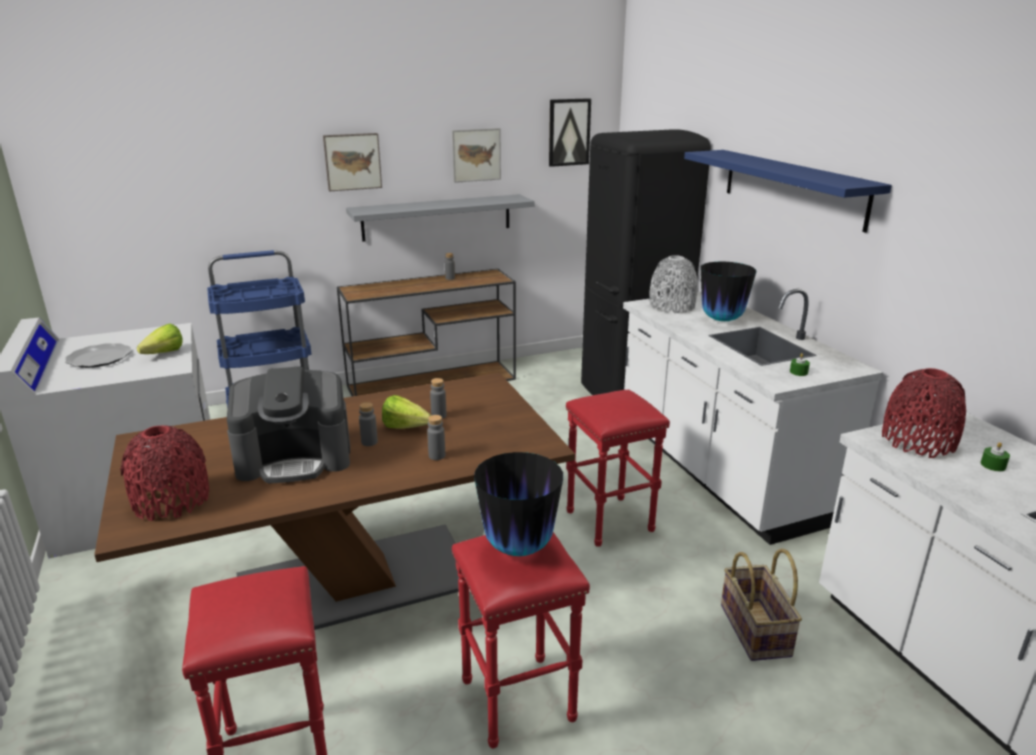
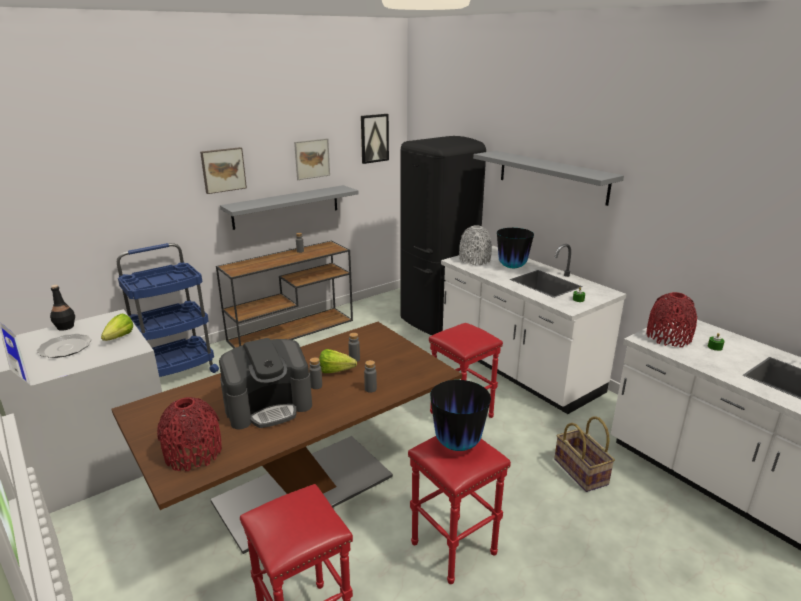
camera: 15 degrees left, 0 degrees up
blue shelf [684,150,892,233] -> grey shelf [473,151,624,206]
none -> black bottle [50,285,75,331]

